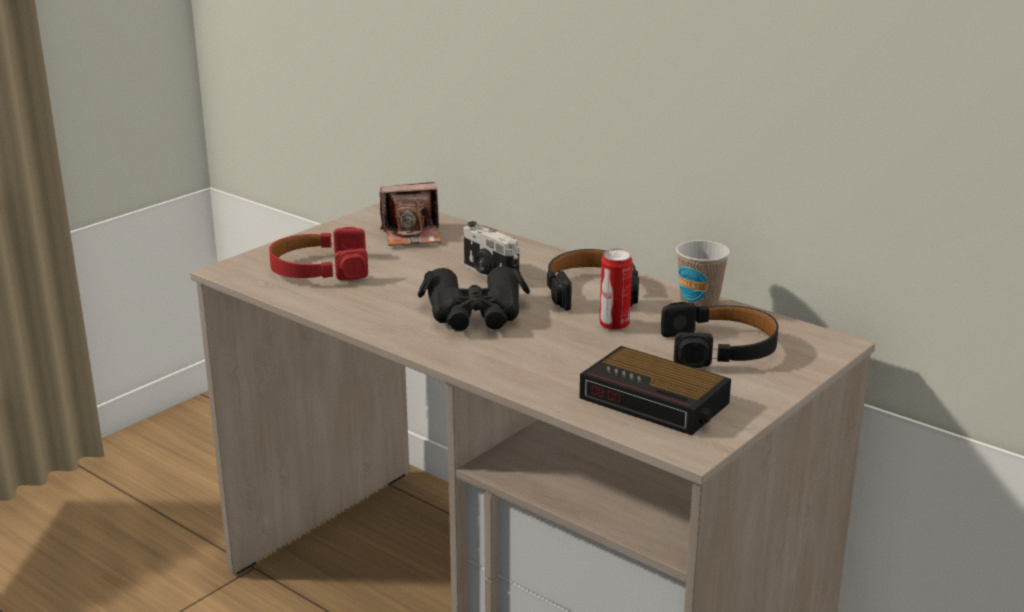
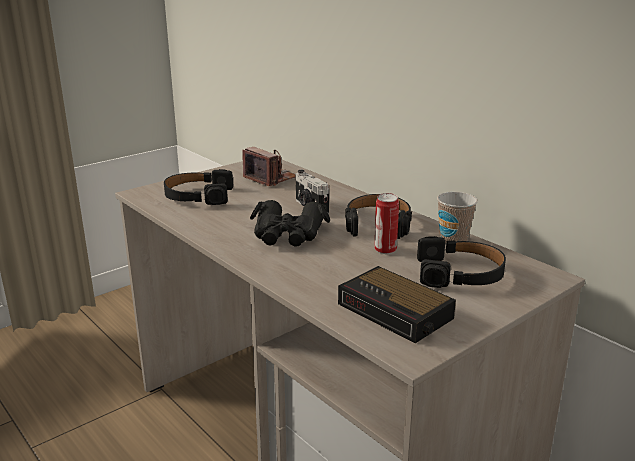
camera: 10 degrees right, 0 degrees up
red headphones [269,227,368,280] -> black headphones [164,169,233,205]
camera [379,182,441,246] -> camera turned 135 degrees counterclockwise [242,147,295,186]

